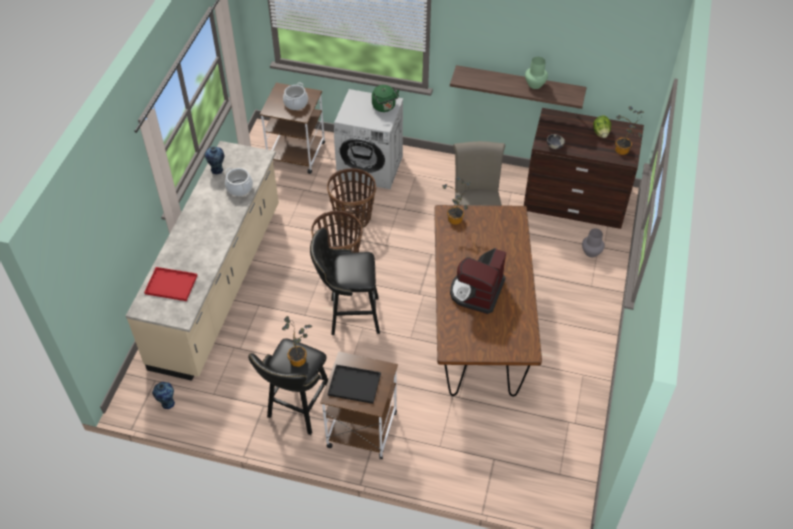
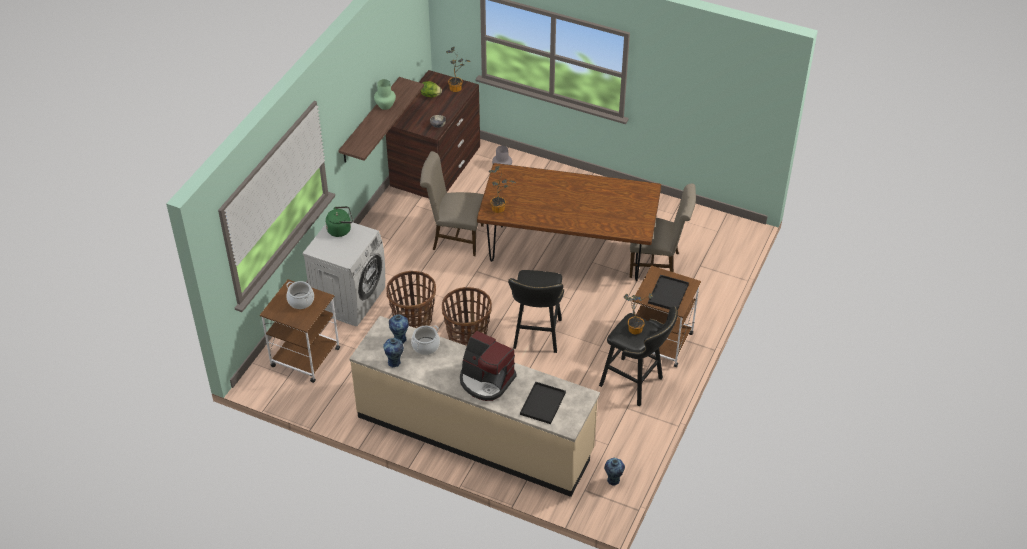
camera: 80 degrees left, 5 degrees down
red tray [144,267,197,301] -> black tray [520,382,566,424]
coffee machine [450,248,506,314] -> coffee machine moved to [460,331,516,401]
none -> vase [389,315,409,343]
none -> beige chair [630,184,696,278]

